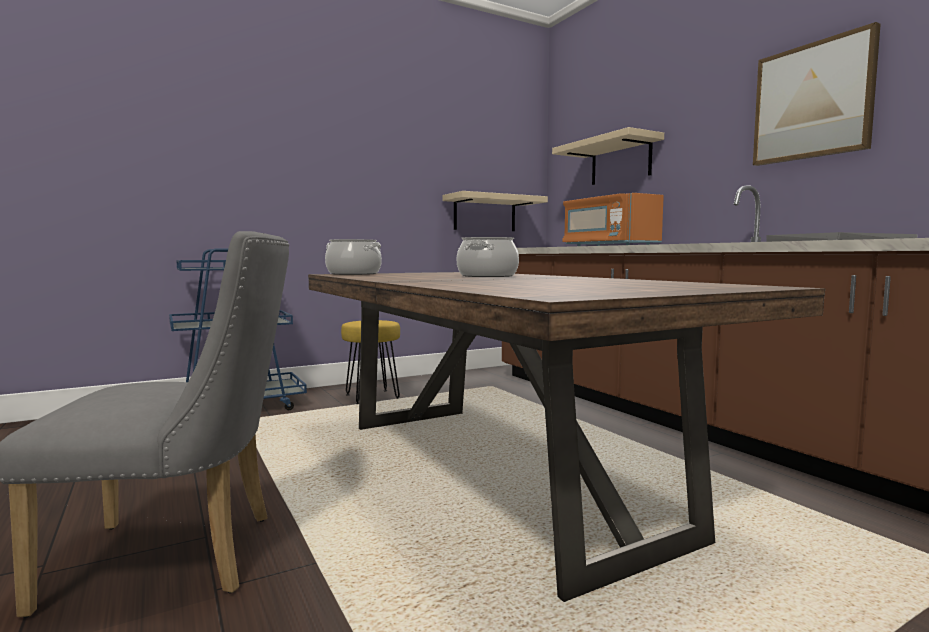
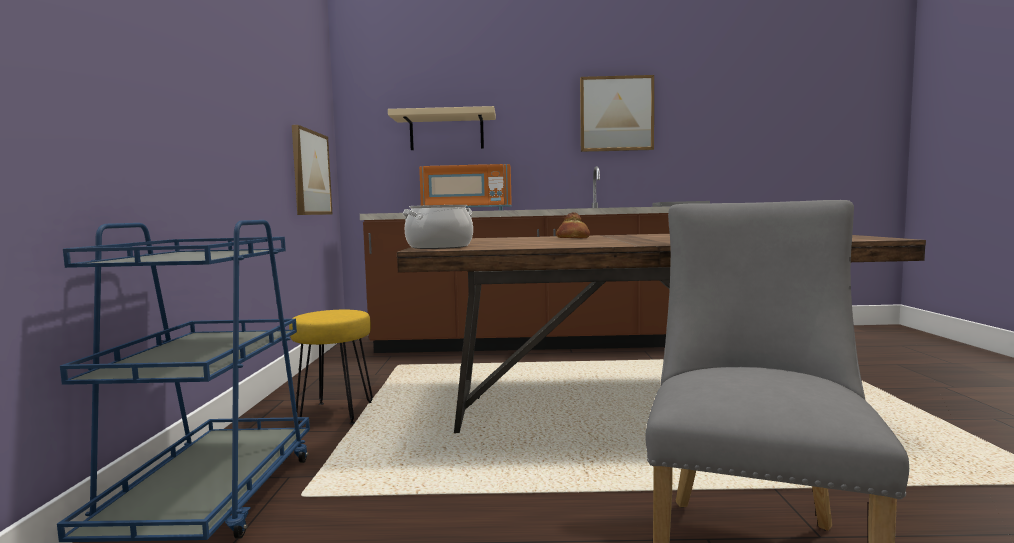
camera: 60 degrees left, 0 degrees up
beige shelf [443,191,548,231] -> picture [292,125,333,215]
cooking pot [457,237,519,277] -> bread [556,212,590,238]

